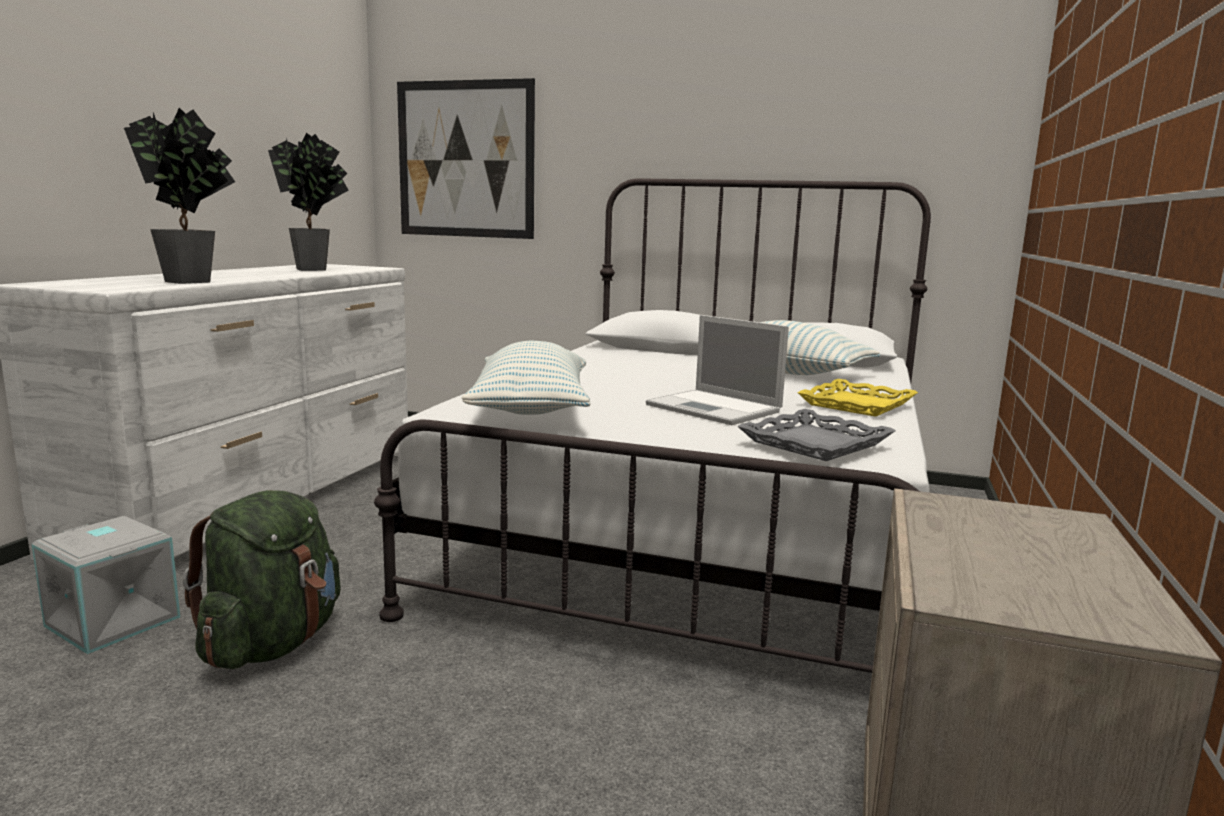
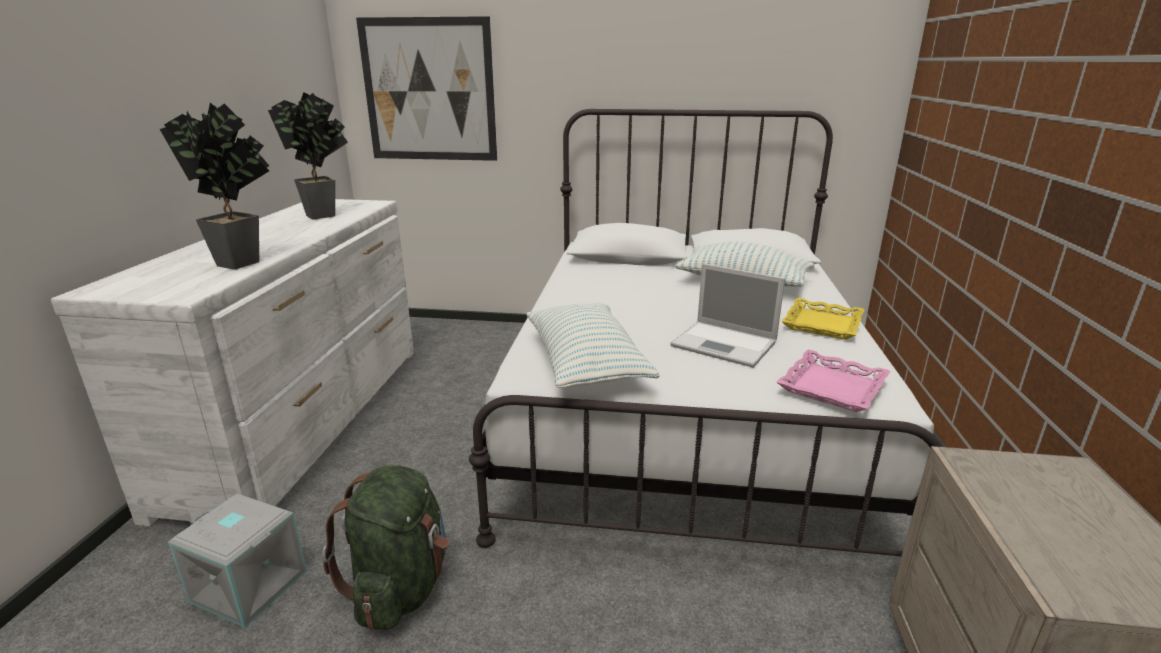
camera: 10 degrees left, 10 degrees up
grey tray [737,409,896,461] -> pink tray [777,350,891,412]

